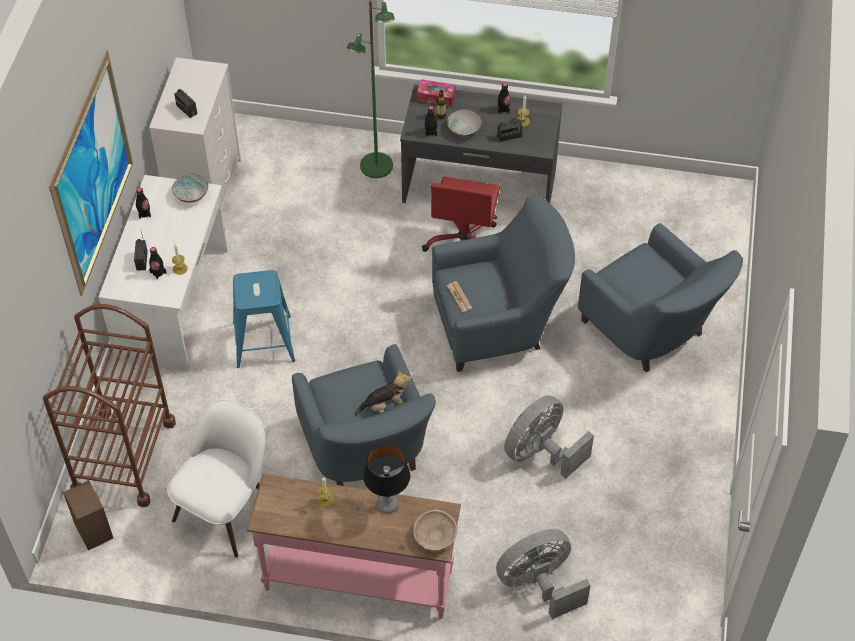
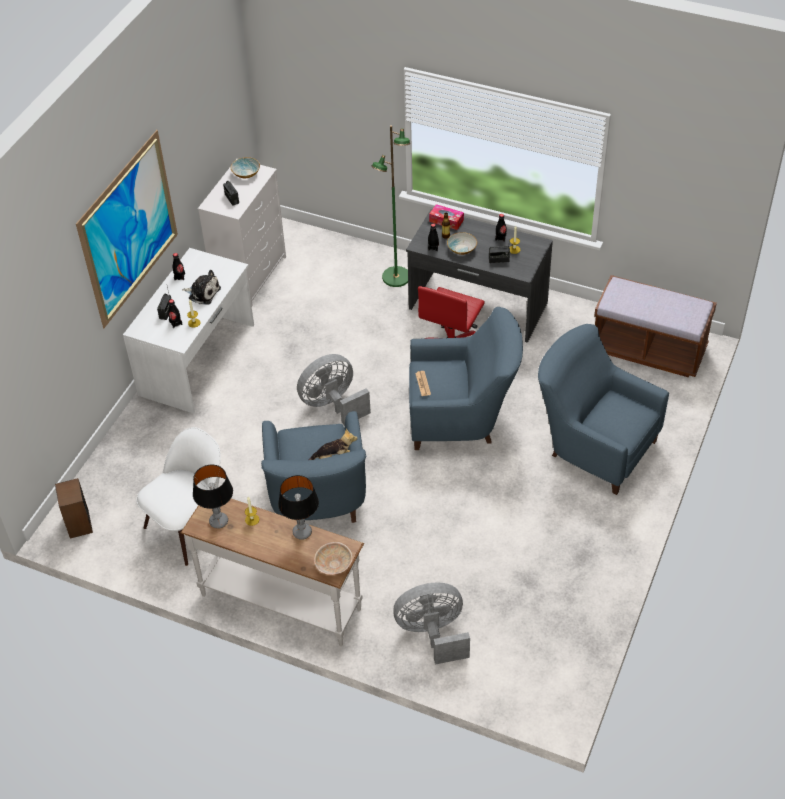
camera: 15 degrees right, 5 degrees down
brown cart [43,304,176,507] -> none
bowl [172,174,208,203] -> bowl moved to [231,157,260,178]
blue stool [233,270,295,368] -> none
pink console table [247,474,461,619] -> white console table [181,499,364,646]
grey fan [504,395,594,479] -> grey fan moved to [297,354,371,426]
blue armchair [578,223,743,373] -> blue armchair turned 150 degrees clockwise [538,324,669,495]
none -> plush toy [182,270,221,305]
none -> table lamp [193,465,233,529]
none -> brown bench [594,275,717,377]

